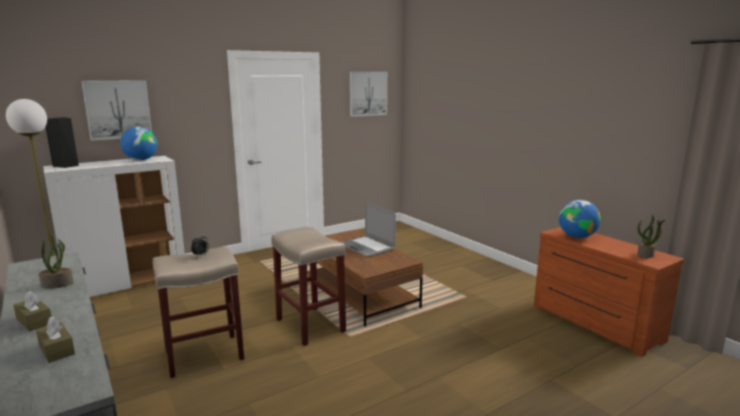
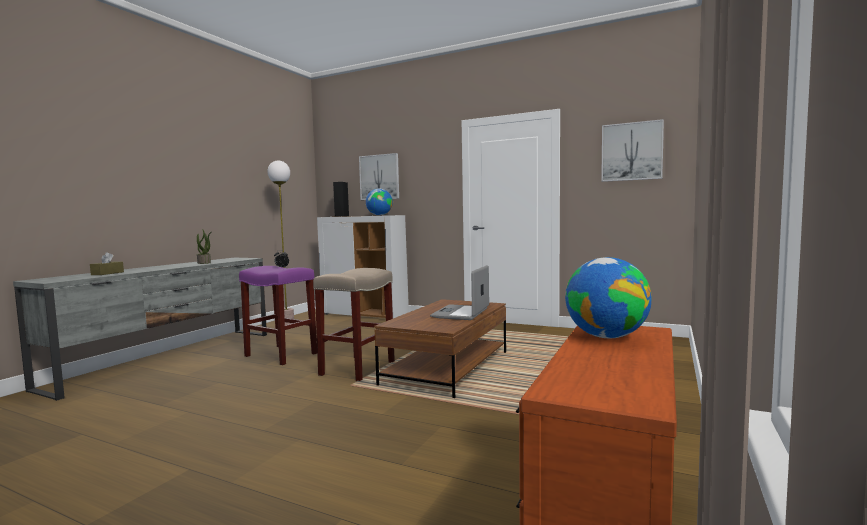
camera: 60 degrees right, 10 degrees down
brown tissue box [13,291,52,331] -> none
beige stool [153,247,244,378] -> purple stool [239,266,317,365]
potted plant [637,215,665,258] -> none

